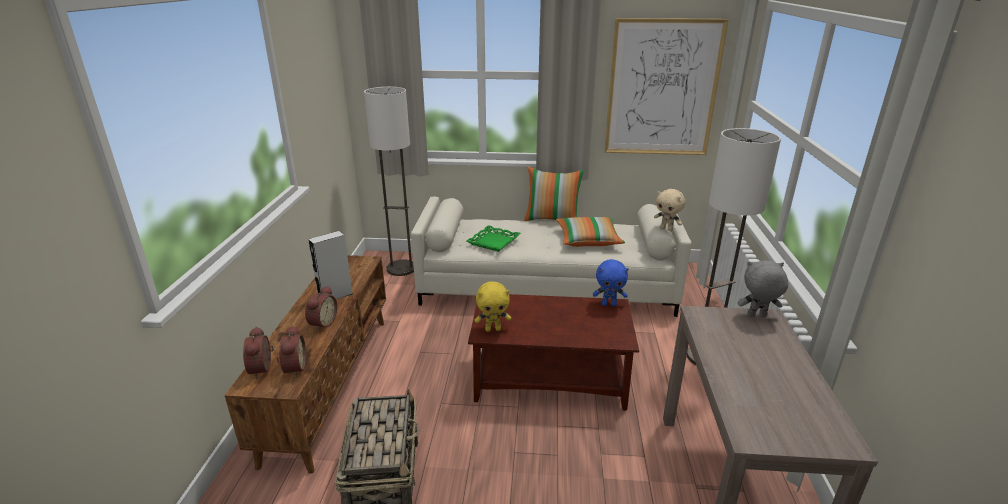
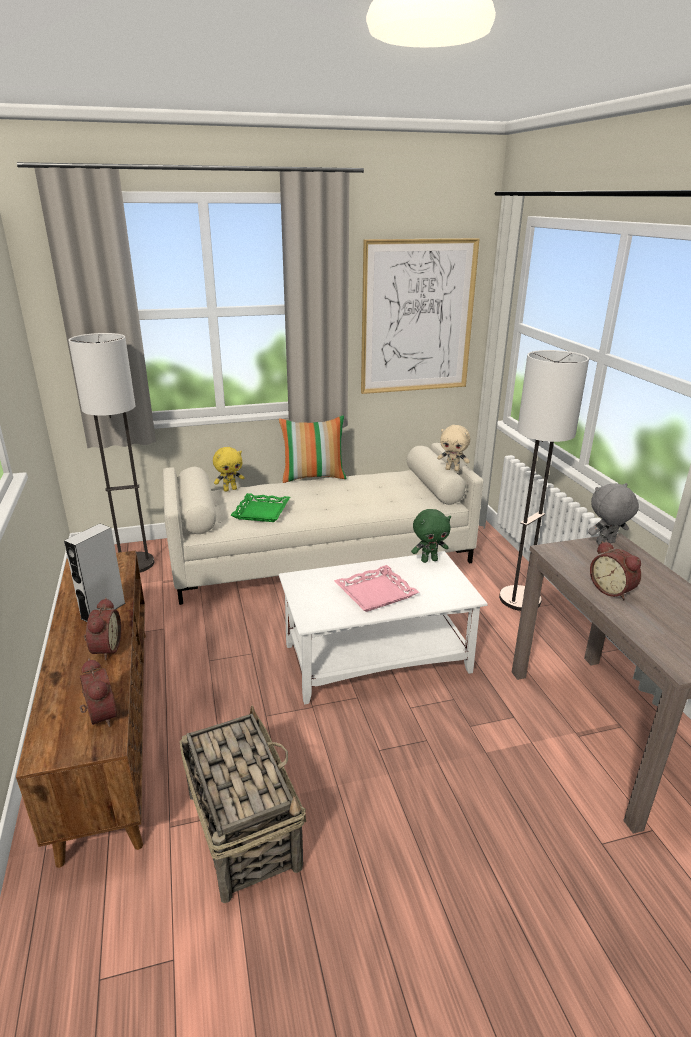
camera: 20 degrees left, 0 degrees up
alarm clock [243,326,274,379] -> alarm clock moved to [590,541,641,600]
brown coffee table [468,294,639,411] -> white coffee table [279,551,488,705]
yellow plush toy [475,281,511,332] -> yellow plush toy moved to [213,447,245,492]
pillow [556,217,625,247] -> none
blue plush toy [593,259,629,306] -> green plush toy [411,509,451,563]
none -> pink tray [334,565,419,612]

